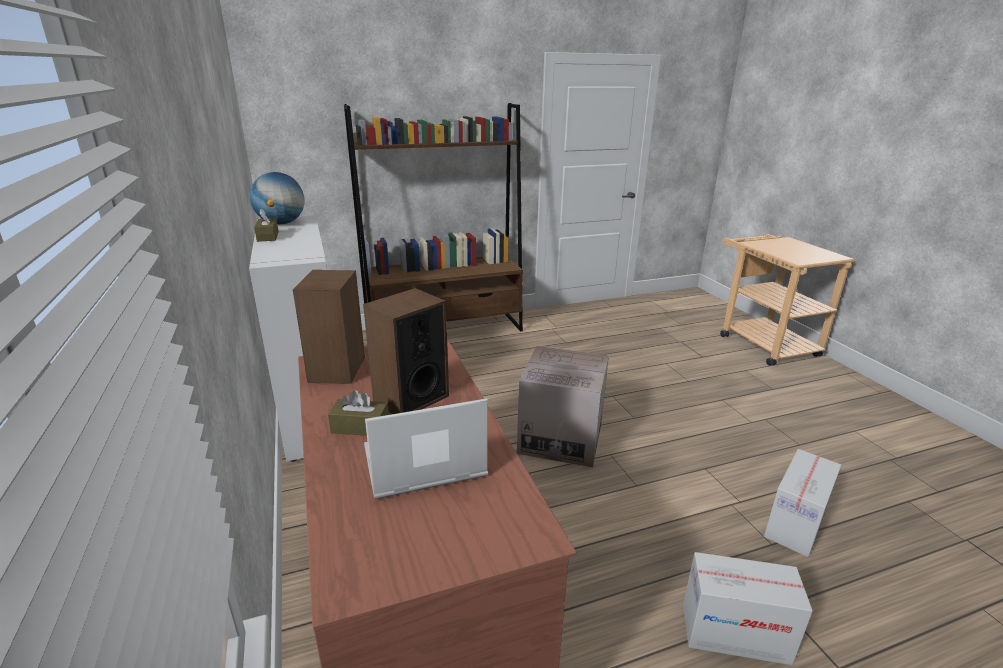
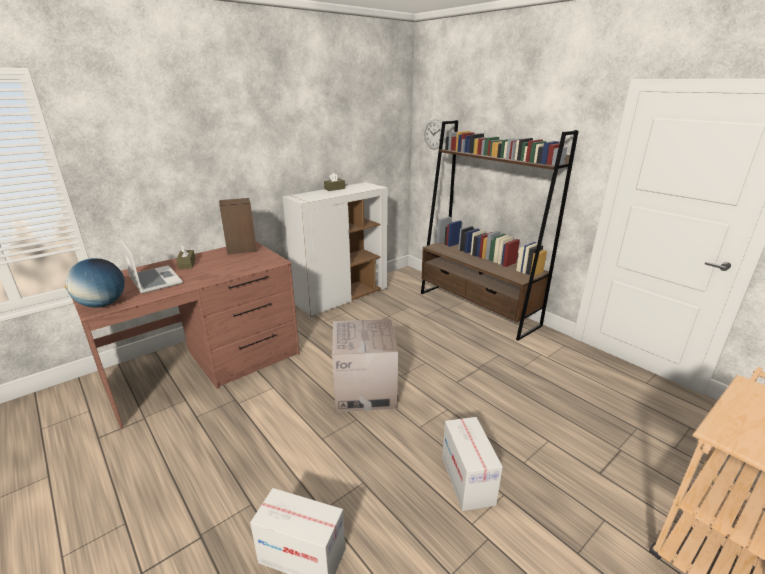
camera: 70 degrees right, 0 degrees up
globe [250,172,305,224] -> globe moved to [65,258,125,308]
speaker [363,288,449,414] -> none
cardboard box [683,552,813,665] -> cardboard box moved to [442,417,503,511]
none -> wall clock [424,119,445,150]

